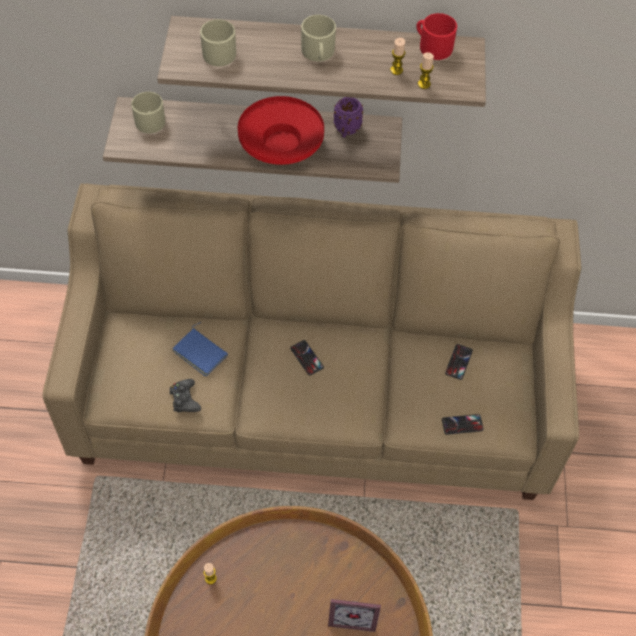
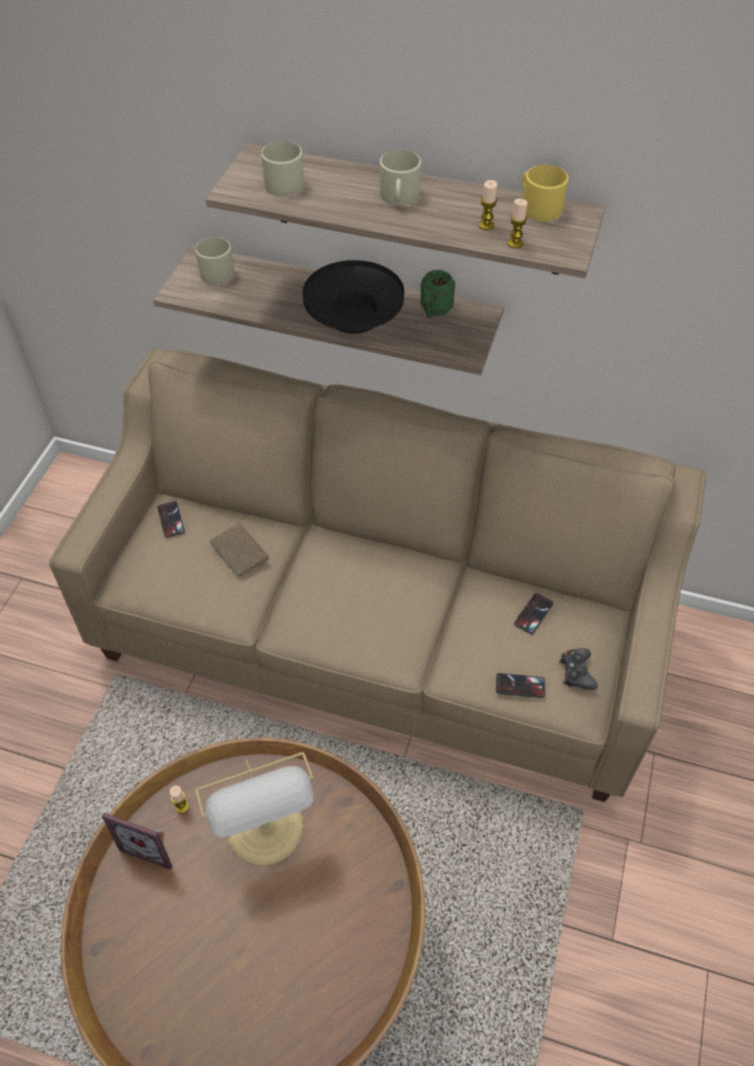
camera: 15 degrees right, 5 degrees down
black game controller [170,379,201,412] -> black game controller moved to [559,648,598,690]
blue book [172,322,228,377] -> brown book [210,518,269,577]
red bowl [238,96,324,165] -> black bowl [303,260,404,334]
phone [290,340,324,375] -> phone moved to [157,501,185,538]
picture frame [328,599,381,632] -> picture frame moved to [101,813,173,870]
purple mug [334,97,363,138] -> green mug [420,270,455,318]
red mug [416,13,457,60] -> yellow mug [522,165,568,221]
none -> table lamp [195,752,314,866]

